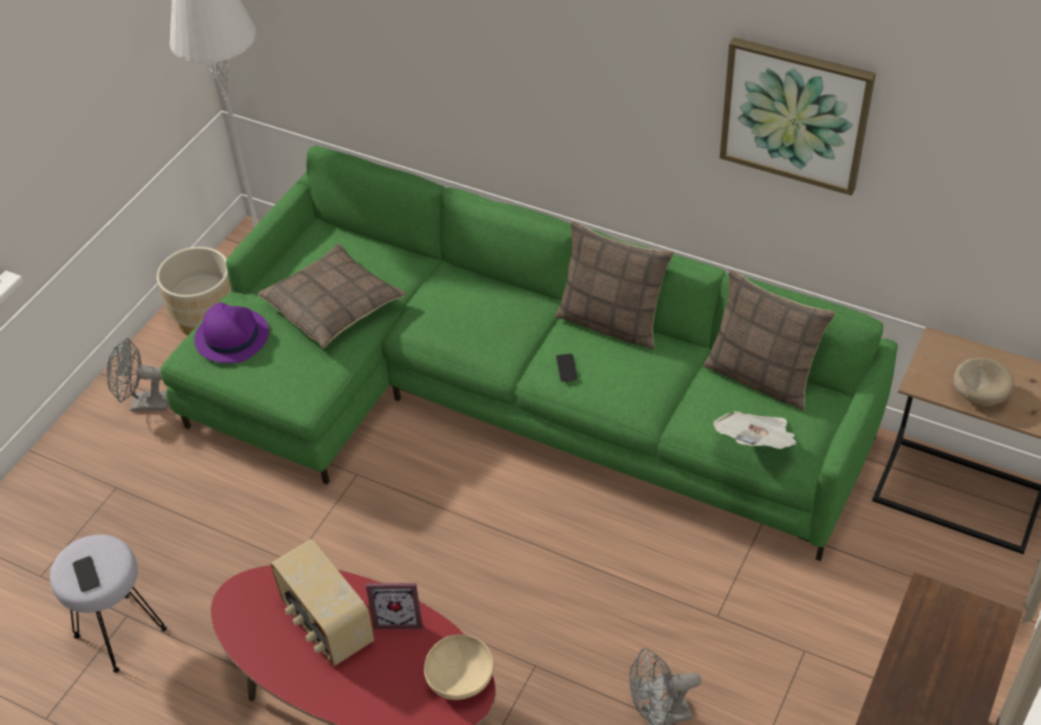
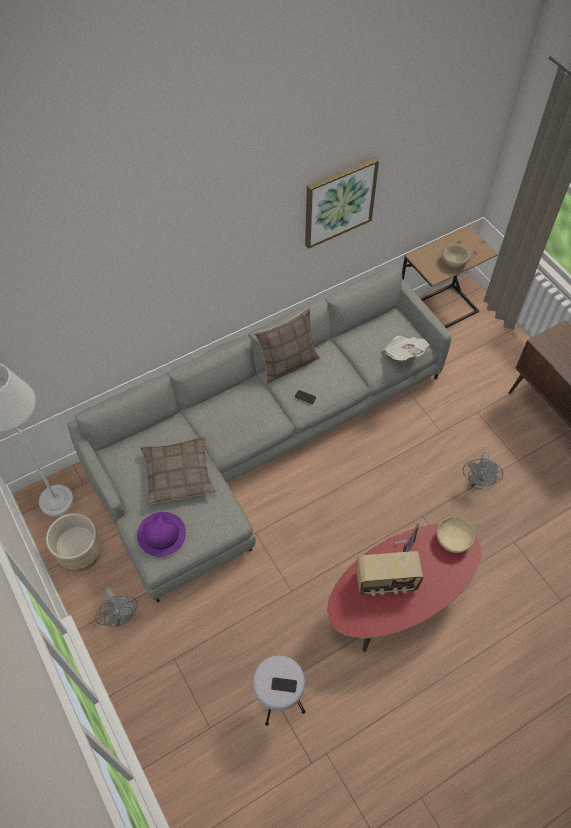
camera: 60 degrees left, 10 degrees up
grey fan [107,338,168,411] -> grey fan turned 60 degrees counterclockwise [95,587,138,627]
green sofa [160,145,898,561] -> grey sofa [68,266,452,603]
pillow [703,269,836,410] -> none

